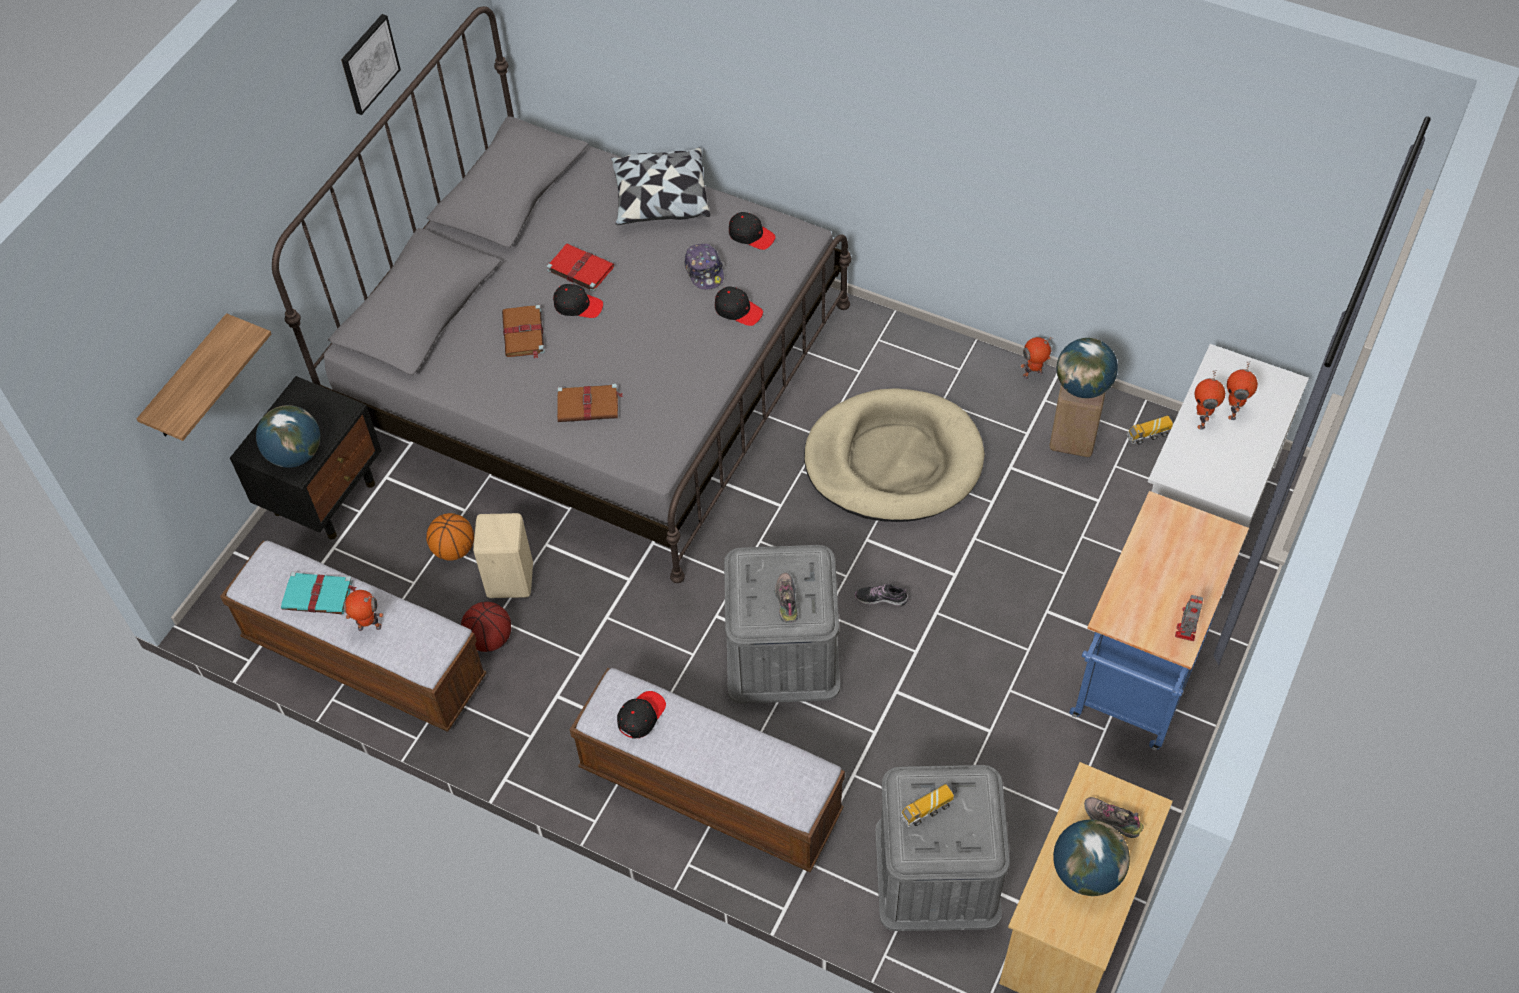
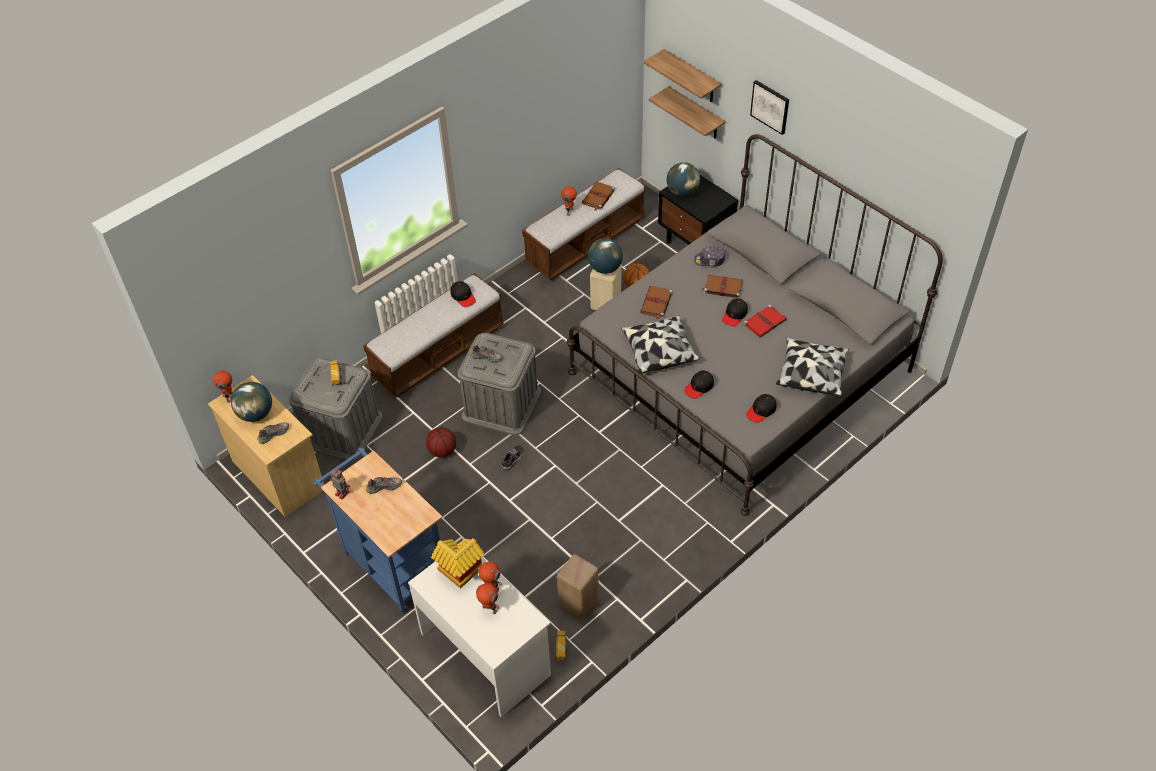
camera: 110 degrees right, 5 degrees down
turquoise book [281,572,357,615] -> brown book [582,182,615,210]
picture [341,14,401,115] -> picture moved to [750,80,789,135]
basketball [461,602,511,652] -> basketball moved to [426,427,456,457]
cap [684,244,724,290] -> cap moved to [694,246,725,266]
beige dog bed [804,388,985,522] -> none
toy robot [1020,337,1053,379] -> toy robot moved to [213,370,233,403]
globe [1056,338,1118,398] -> globe moved to [588,238,623,274]
none -> shoe [366,477,402,494]
none -> toy house [431,538,485,589]
none -> pillow [621,315,700,374]
none -> shelf [643,49,722,102]

